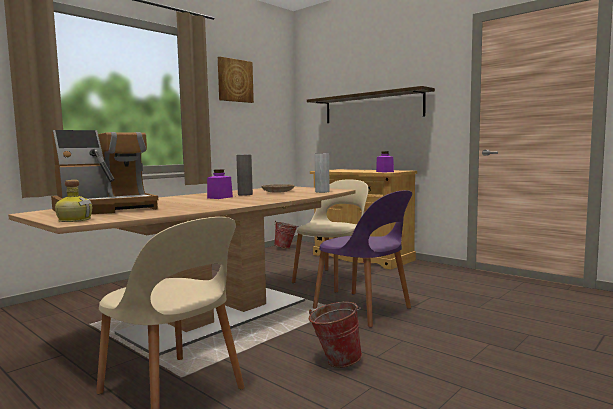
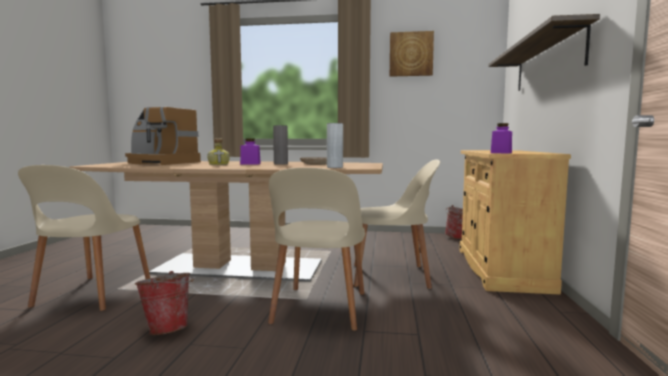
camera: 55 degrees right, 0 degrees up
bottle [55,180,92,222] -> bottle moved to [207,139,230,165]
purple chair [313,190,412,327] -> beige chair [268,168,365,331]

